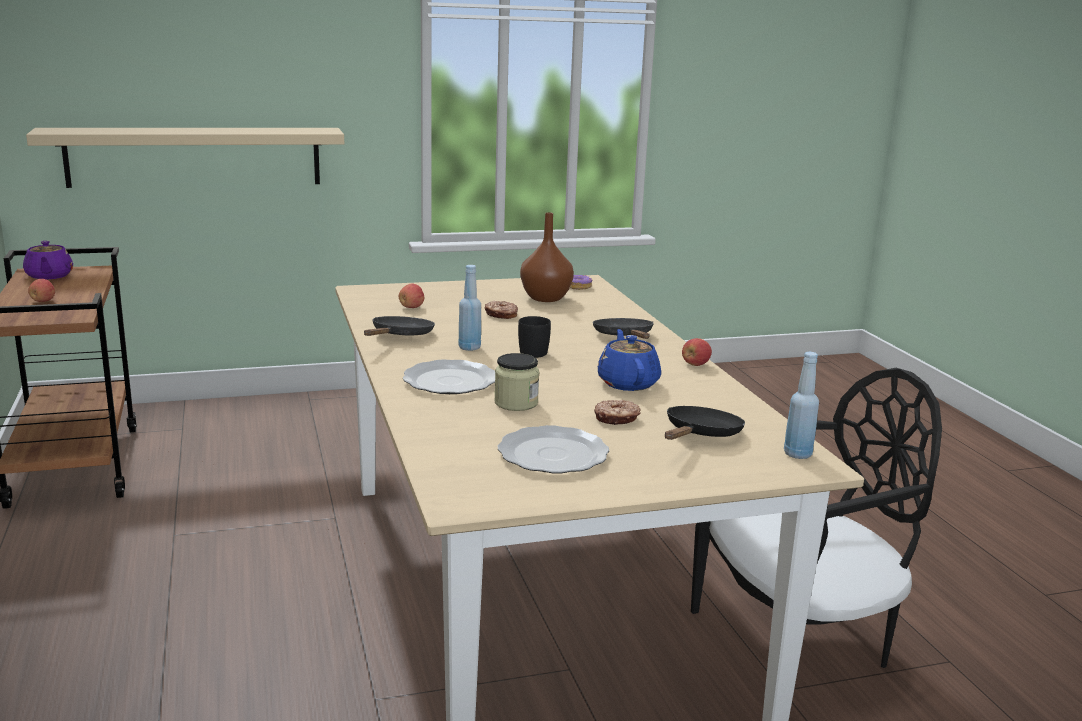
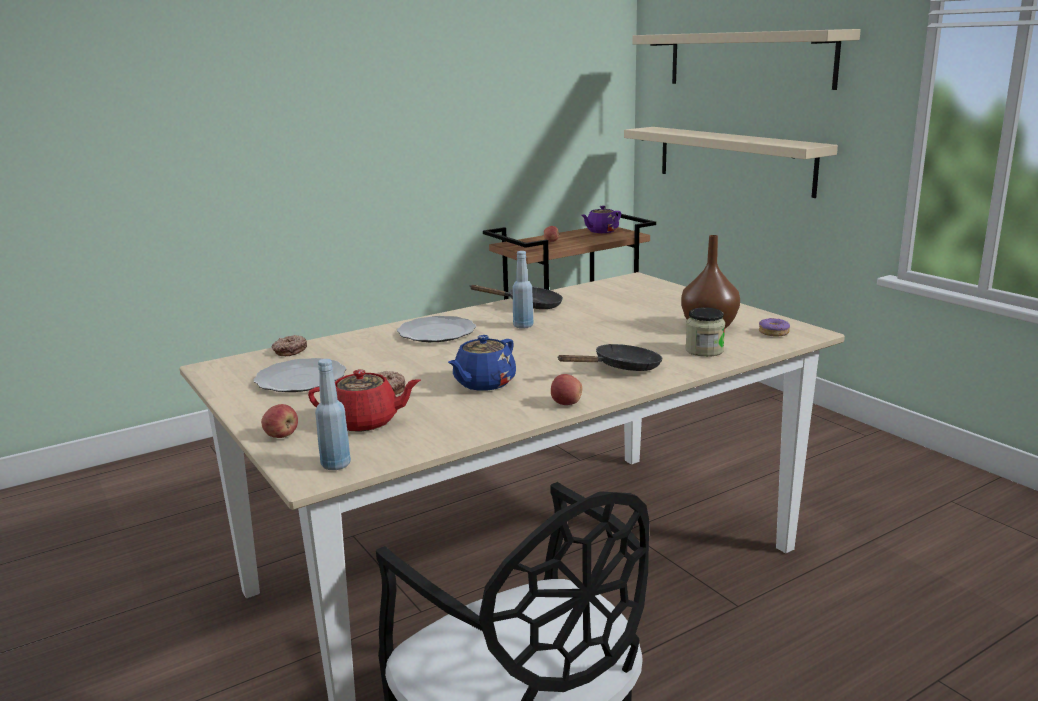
camera: 75 degrees right, 0 degrees up
apple [399,284,424,308] -> apple moved to [261,404,298,438]
donut [485,301,518,319] -> donut moved to [271,335,307,356]
jar [494,353,539,411] -> jar moved to [685,307,725,357]
black mug [518,316,551,358] -> none
blue teapot [598,329,661,391] -> blue teapot turned 150 degrees clockwise [448,335,516,391]
black frying pan [665,406,745,440] -> red teapot [308,369,421,432]
none -> beige shelf [632,29,861,90]

